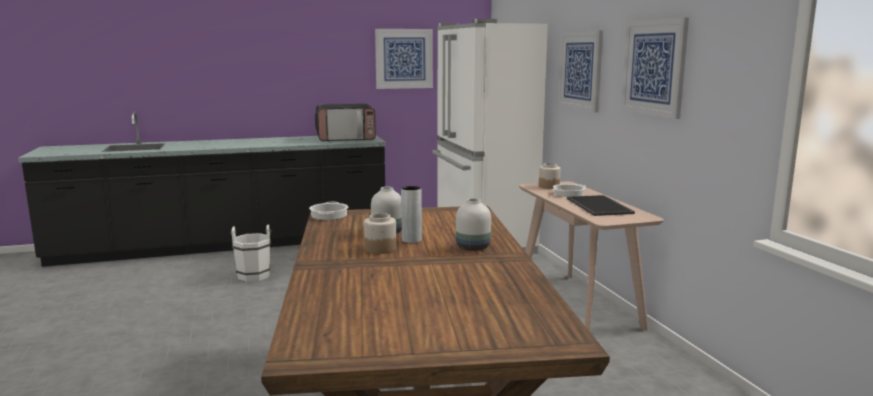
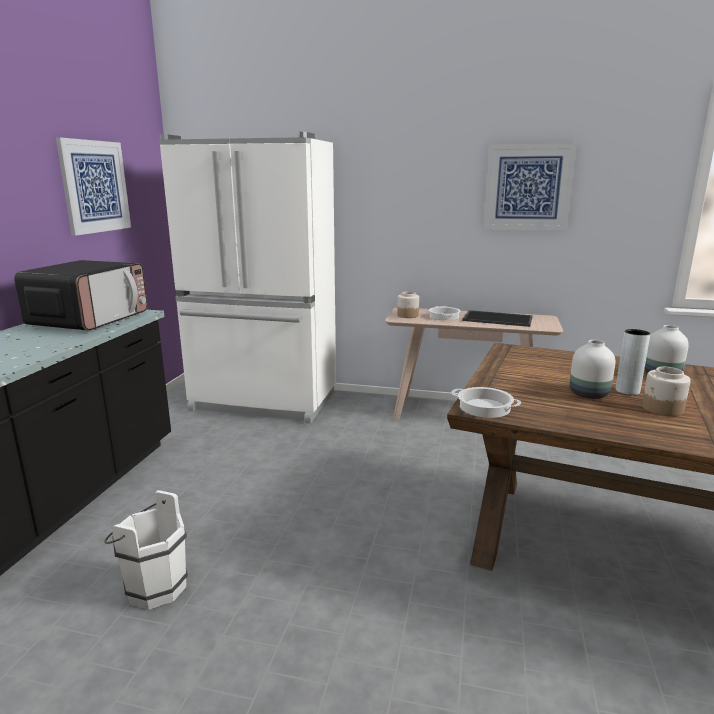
camera: 60 degrees left, 5 degrees up
picture [558,30,603,113] -> none

